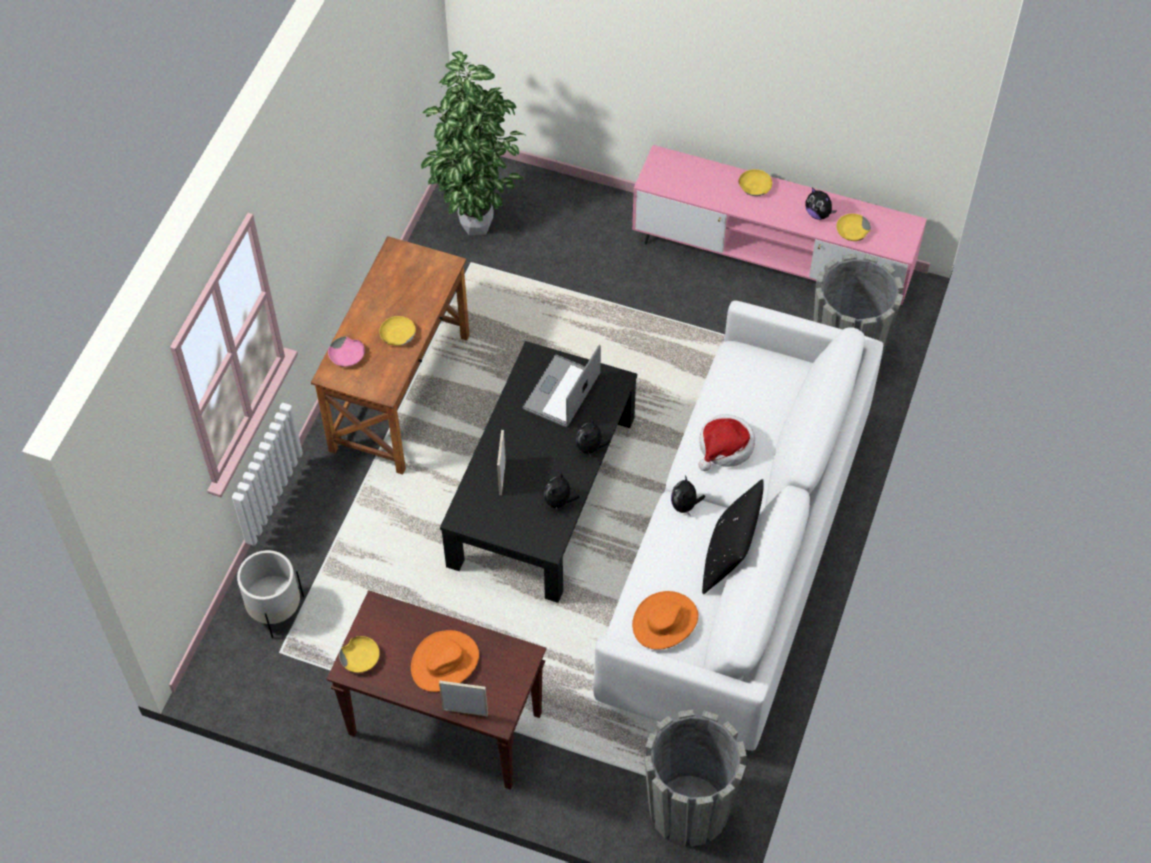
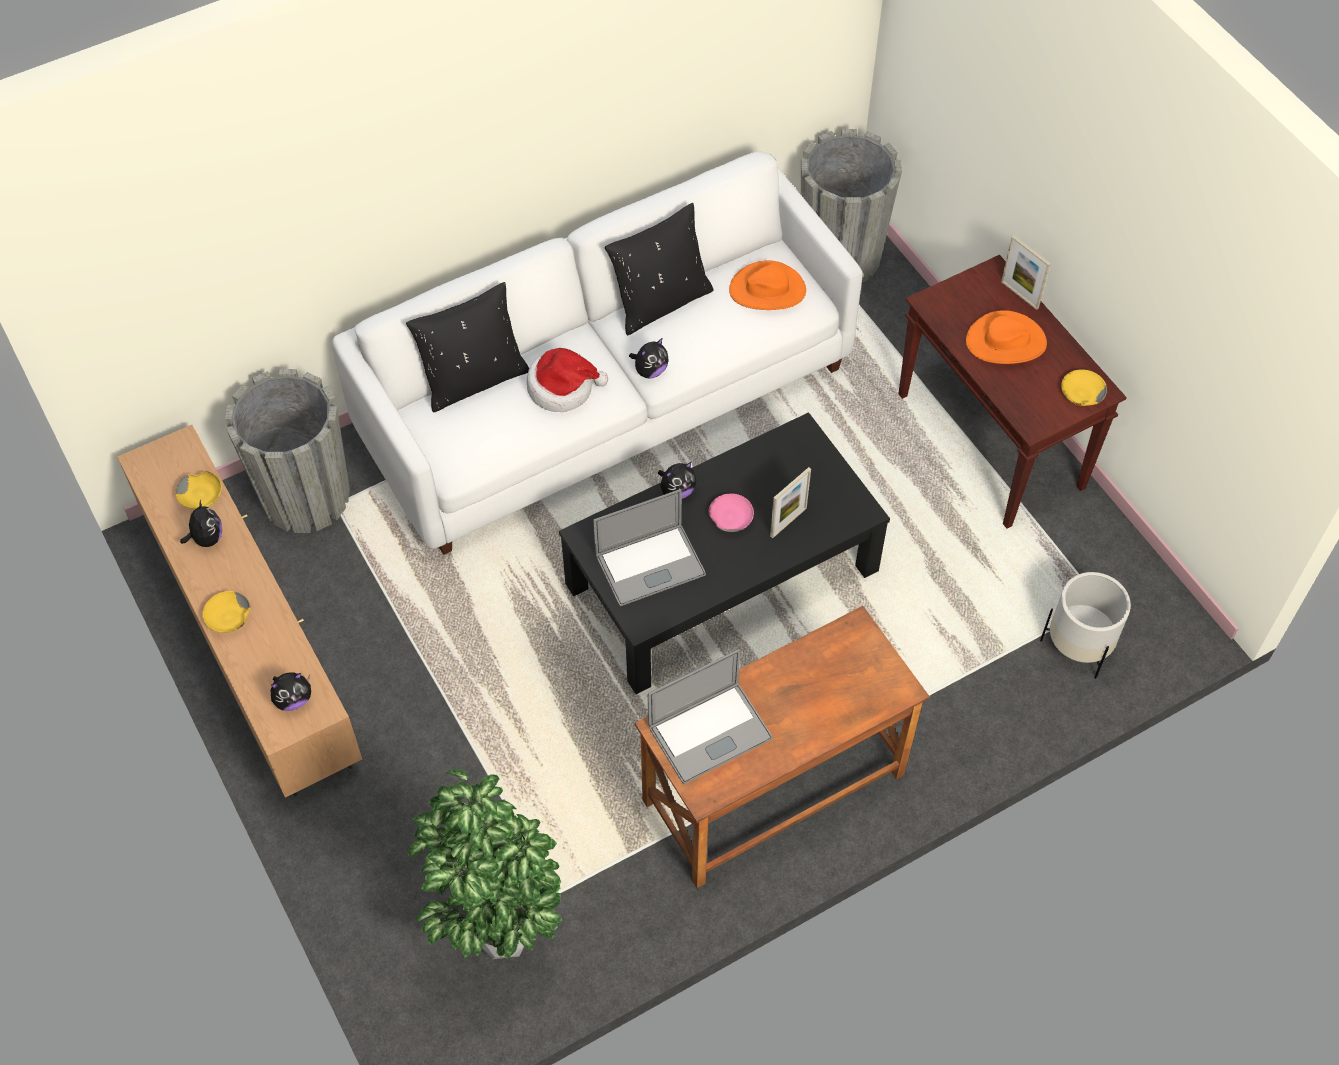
camera: 140 degrees left, 0 degrees up
pink bowl [328,336,365,367] -> pink bowl moved to [708,494,754,532]
yellow bowl [379,316,416,346] -> none
plush toy [544,473,580,512] -> plush toy moved to [270,672,311,711]
pink tv stand [632,145,927,305] -> brown tv stand [117,425,362,798]
none -> black pillow [406,282,529,412]
none -> laptop [648,649,773,784]

